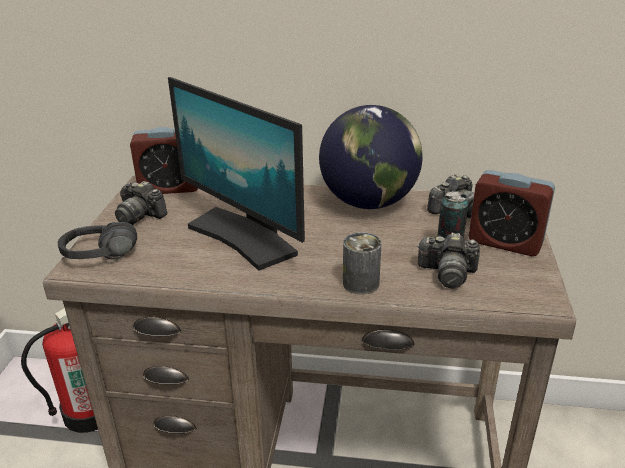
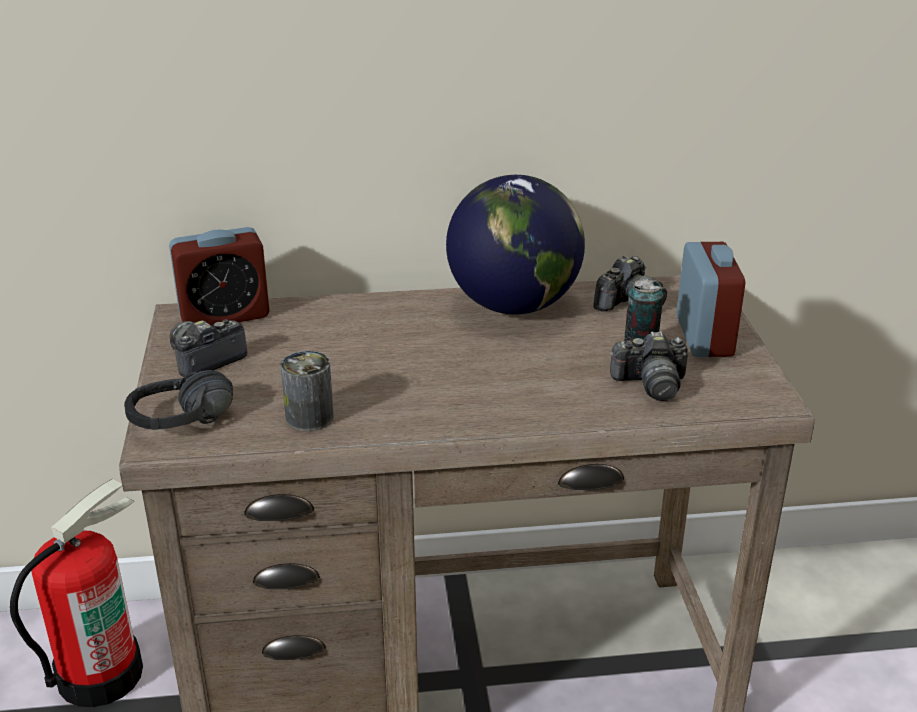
camera: 15 degrees left, 0 degrees up
camera [115,181,168,225] -> camera turned 120 degrees clockwise [170,319,247,379]
monitor [168,77,305,271] -> none
can [343,232,381,295] -> can moved to [280,351,334,431]
alarm clock [469,170,555,256] -> alarm clock turned 105 degrees counterclockwise [677,242,745,357]

